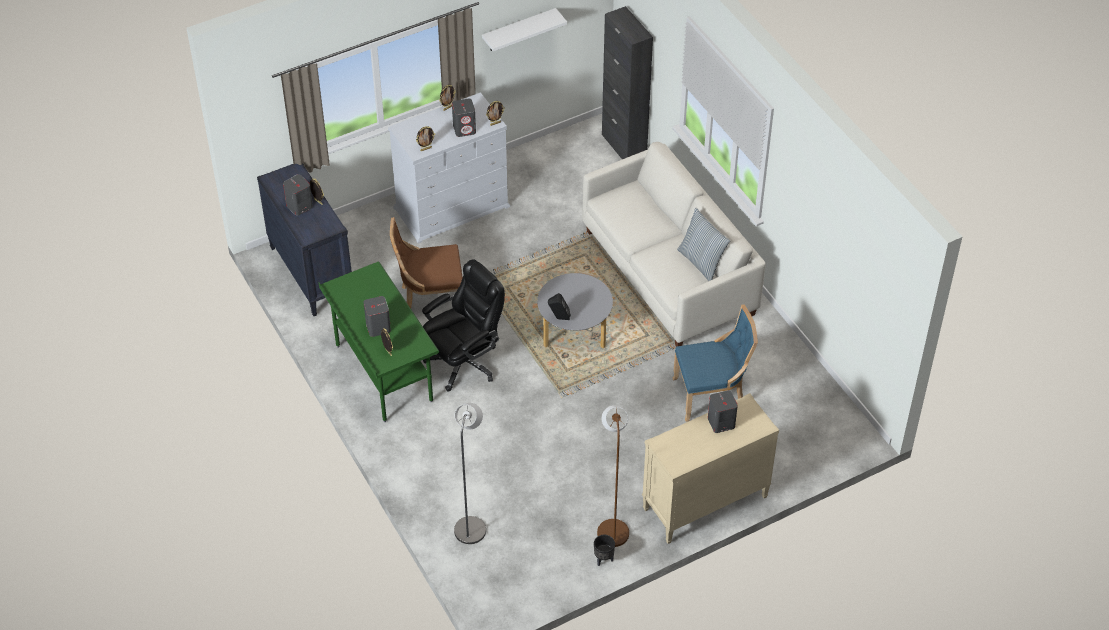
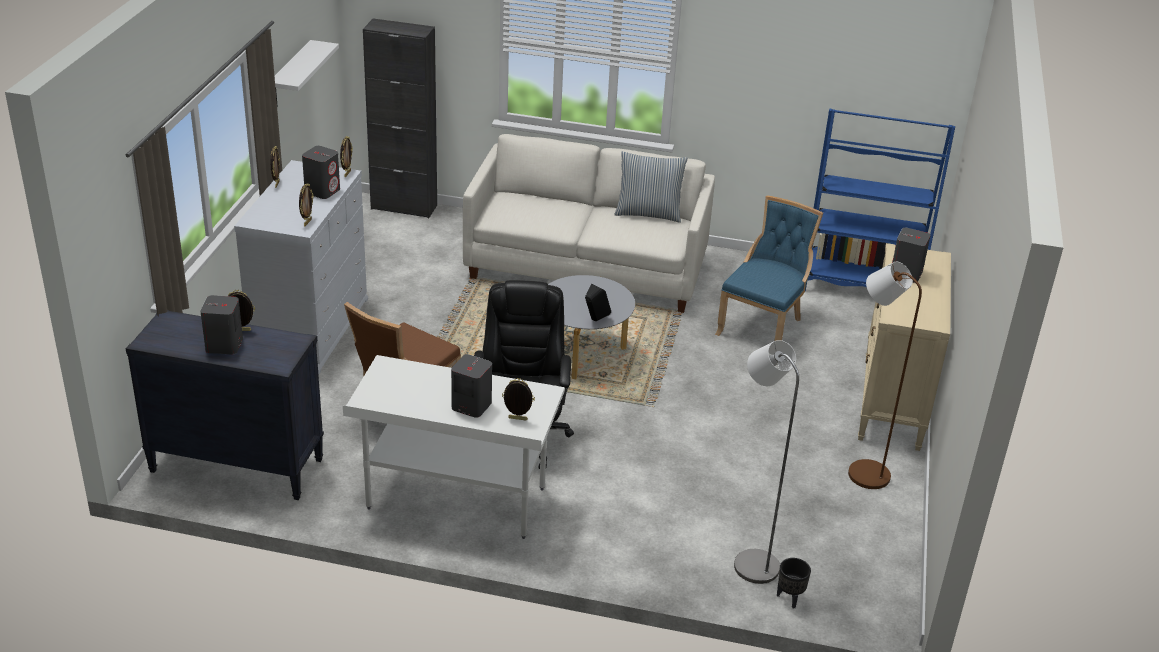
camera: 50 degrees left, 15 degrees down
green desk [319,262,439,422] -> white desk [343,355,565,539]
black planter [594,535,615,566] -> black planter moved to [777,558,811,609]
none -> blue bookcase [805,109,955,291]

